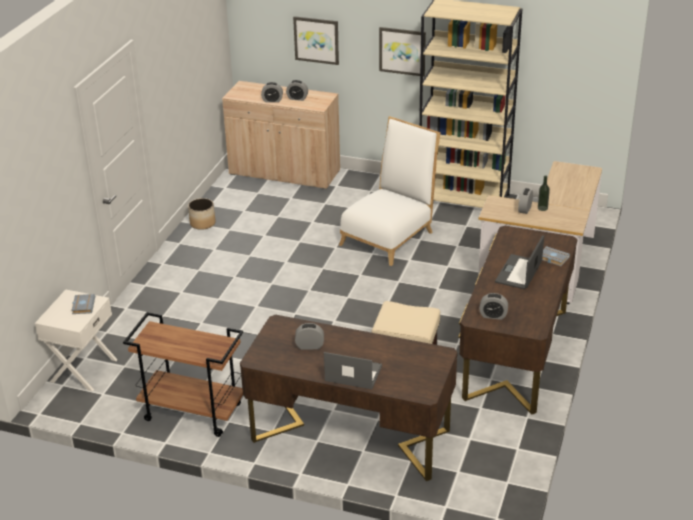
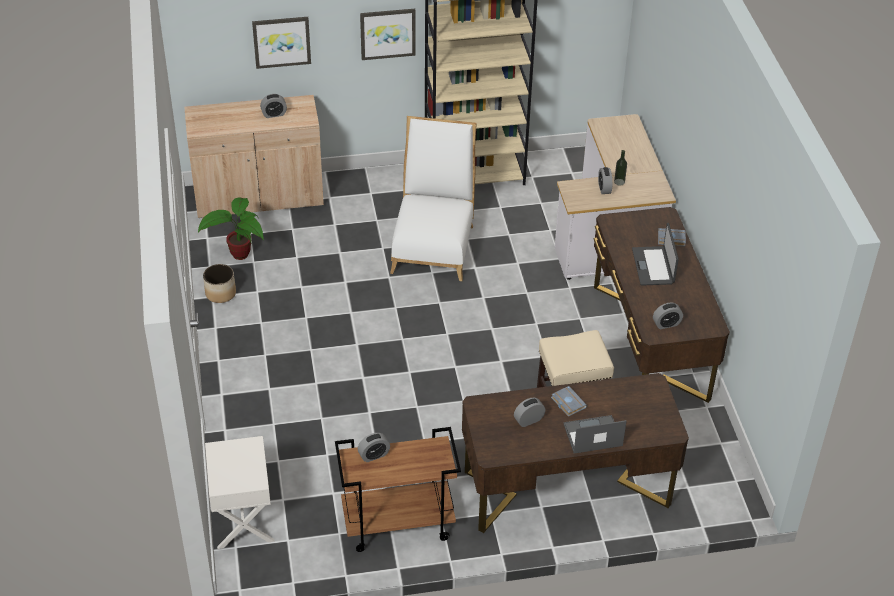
camera: 30 degrees left, 10 degrees up
grey book [71,294,95,314] -> grey book moved to [551,386,587,417]
alarm clock [261,82,283,102] -> alarm clock moved to [358,433,390,462]
none -> potted plant [198,197,264,260]

